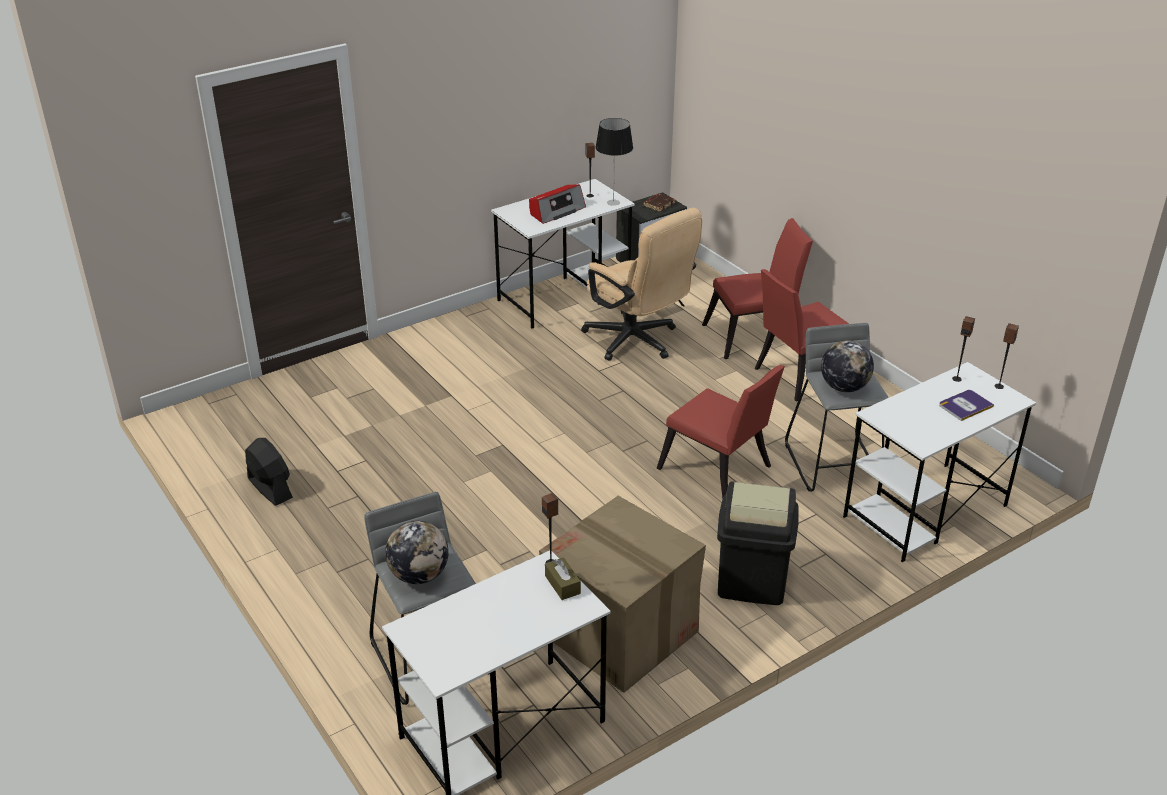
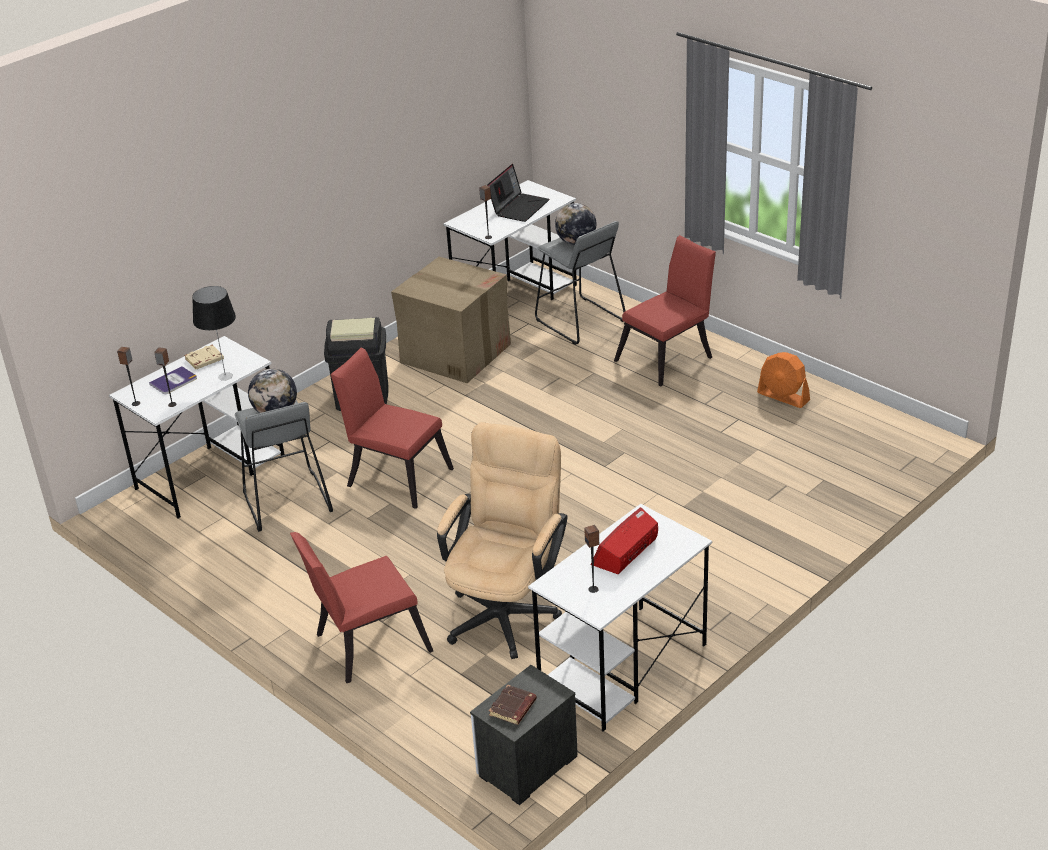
camera: 170 degrees right, 0 degrees up
black fan [245,438,293,506] -> orange fan [757,352,810,408]
brown tissue box [545,557,581,600] -> none
beige office chair [581,208,702,361] -> beige office chair turned 75 degrees clockwise [437,422,567,659]
table lamp [596,118,633,206] -> table lamp moved to [192,286,236,381]
red chair [755,269,849,402] -> red chair moved to [614,235,716,387]
none -> beige book [184,345,224,369]
none -> laptop [487,164,549,222]

